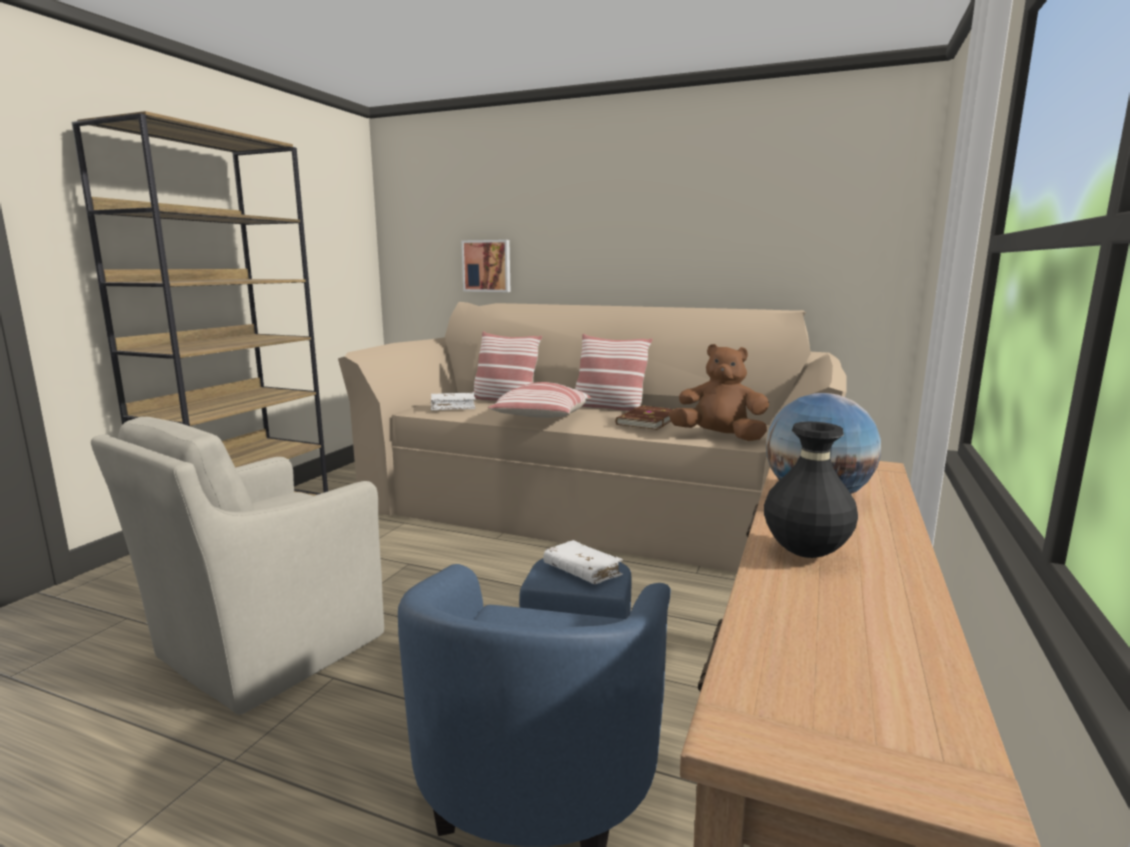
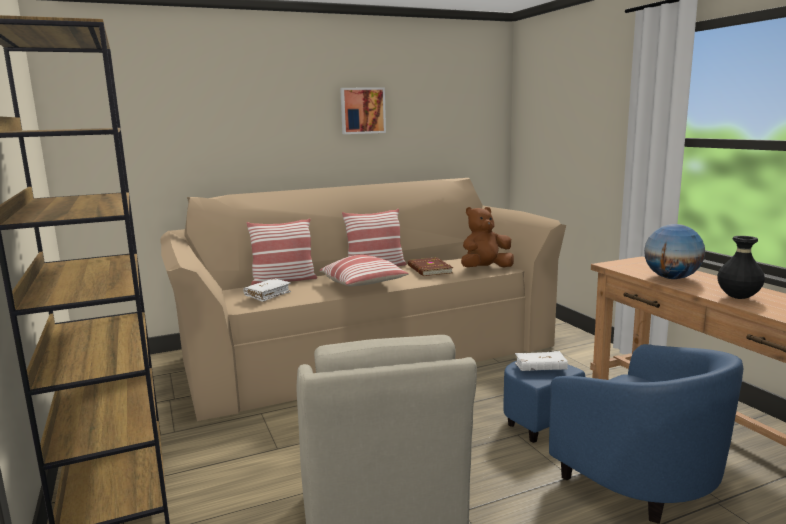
camera: 45 degrees left, 0 degrees up
picture [461,240,510,292] -> picture moved to [340,87,386,134]

